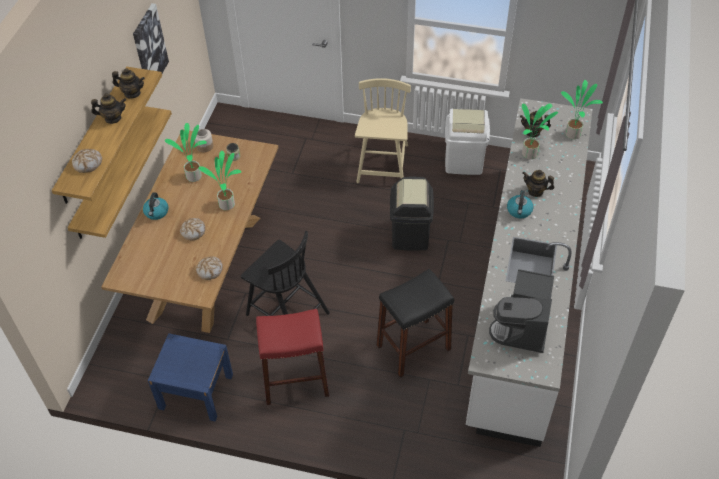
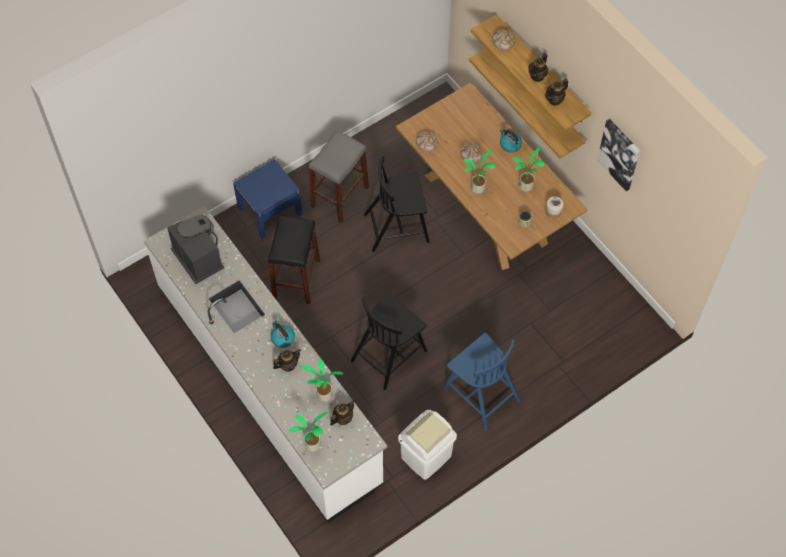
camera: 130 degrees right, 10 degrees up
blue nightstand [148,333,233,421] -> blue nightstand moved to [233,159,303,238]
red stool [256,309,329,405] -> grey stool [309,130,369,223]
beige chair [355,78,411,183] -> blue chair [442,333,520,431]
black trash can [390,177,434,250] -> black chair [351,293,427,390]

